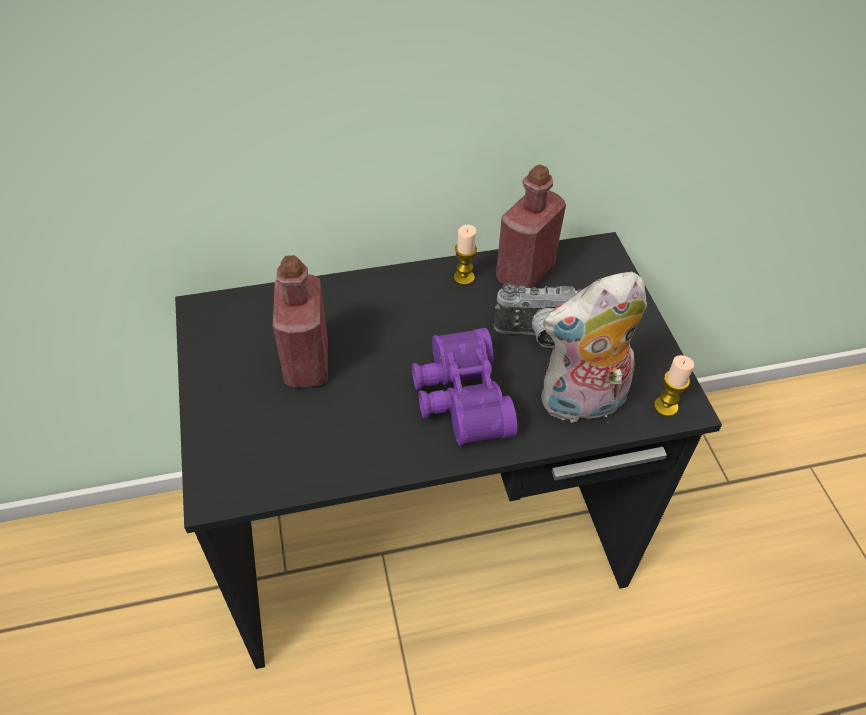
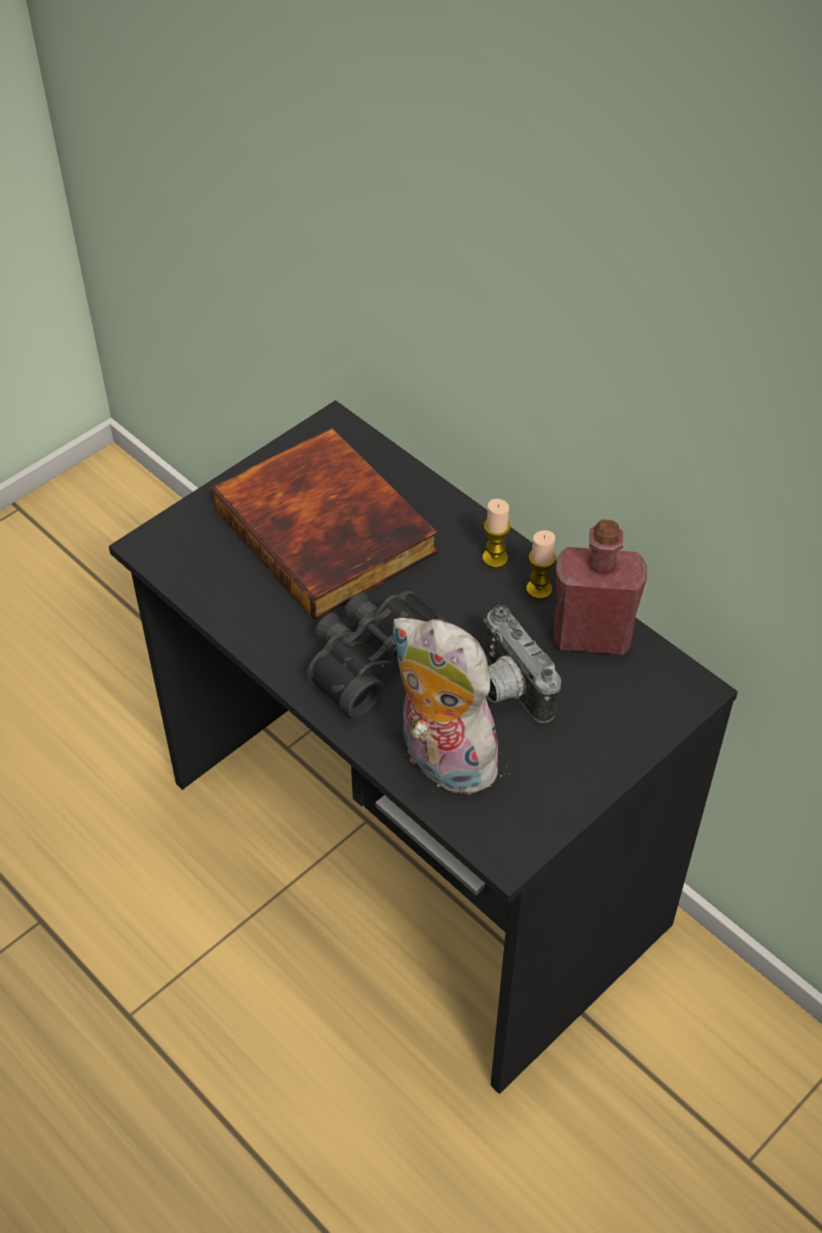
camera: 60 degrees right, 0 degrees up
red bottle [273,255,328,387] -> book [211,427,438,620]
purple binoculars [412,328,517,446] -> black binoculars [307,591,450,719]
candle [654,355,694,417] -> candle moved to [482,499,511,568]

